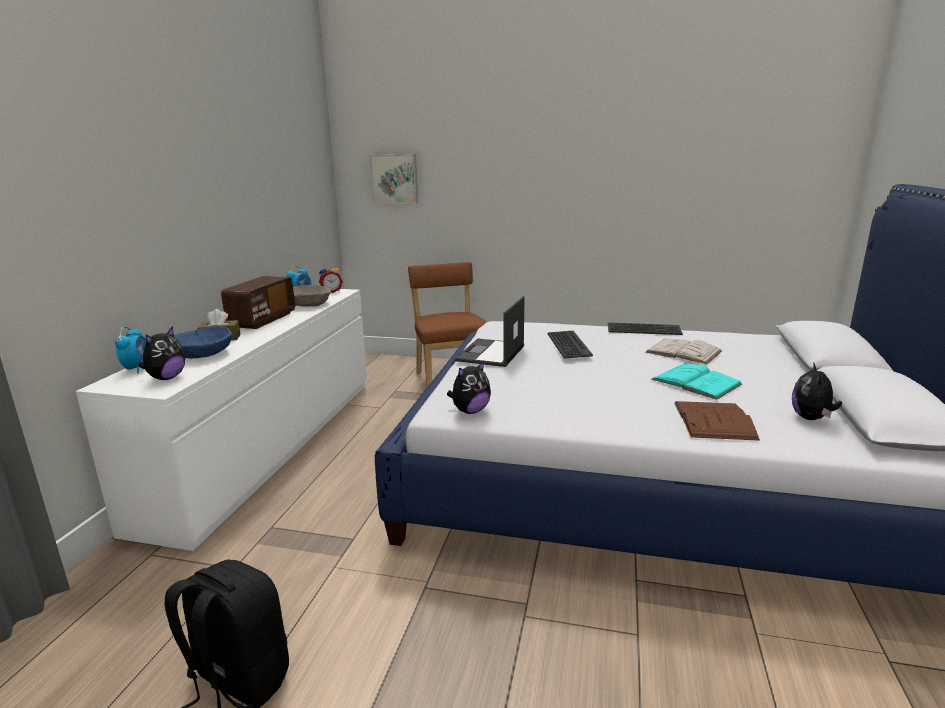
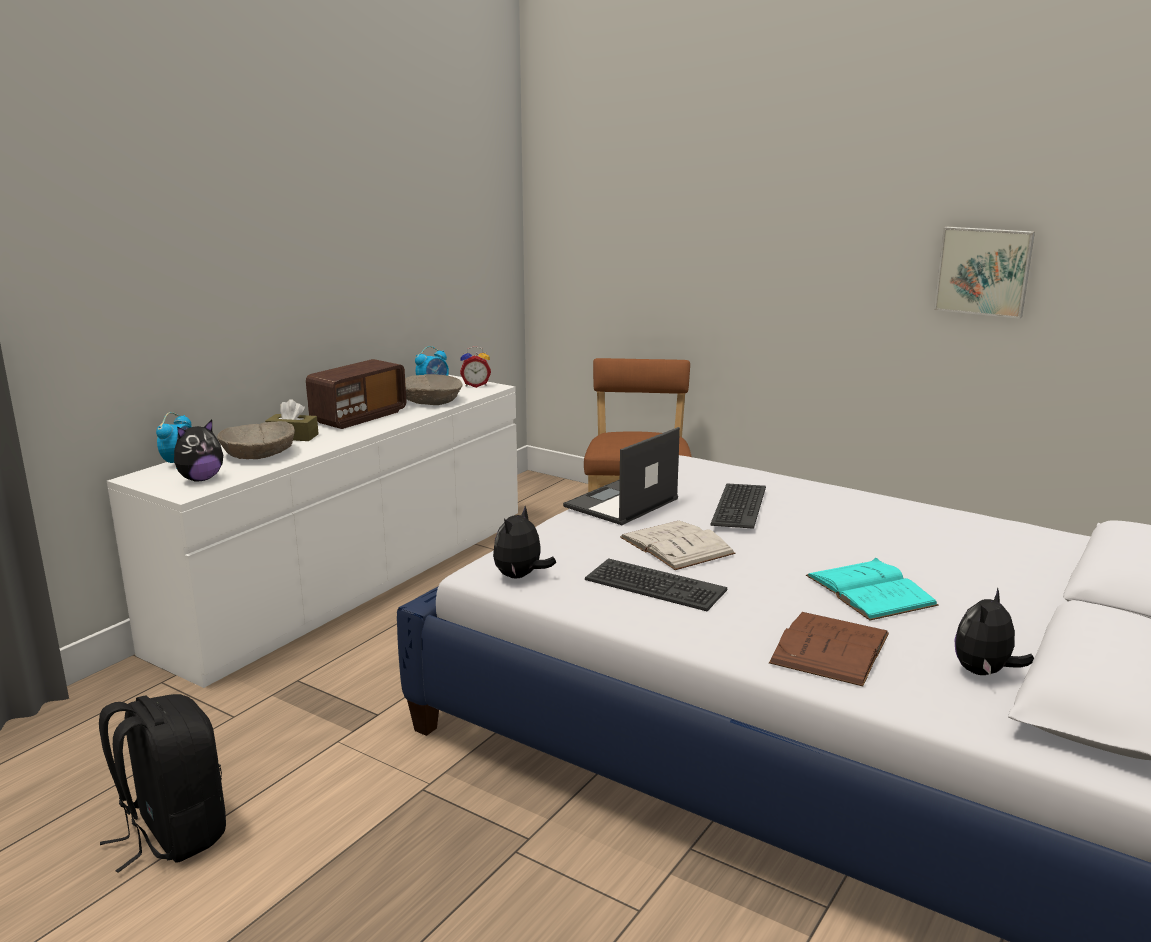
camera: 20 degrees right, 0 degrees up
blue bowl [174,326,232,359] -> beige bowl [217,421,295,459]
picture [370,154,418,203] -> picture moved to [934,227,1035,319]
plush toy [447,361,491,414] -> plush toy turned 135 degrees clockwise [493,506,556,579]
keyboard [608,323,683,335] -> keyboard moved to [585,558,728,611]
white book [646,339,722,364] -> white book moved to [620,521,736,570]

